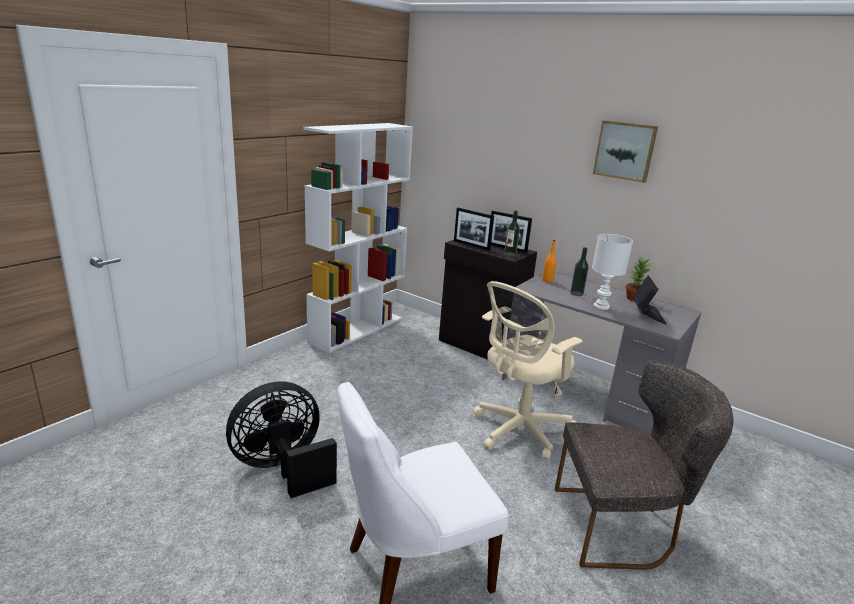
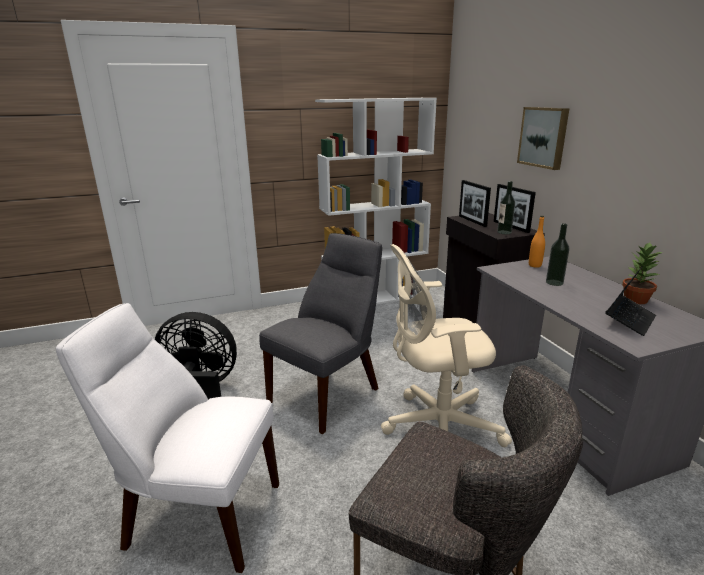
camera: 35 degrees right, 0 degrees up
white table lamp [592,234,633,310] -> none
picture [593,120,658,183] -> picture moved to [517,107,569,170]
none -> grey chair [259,233,382,434]

